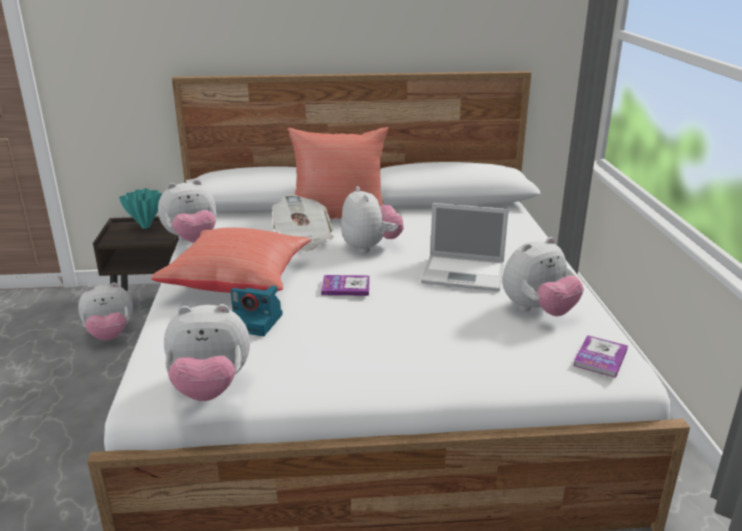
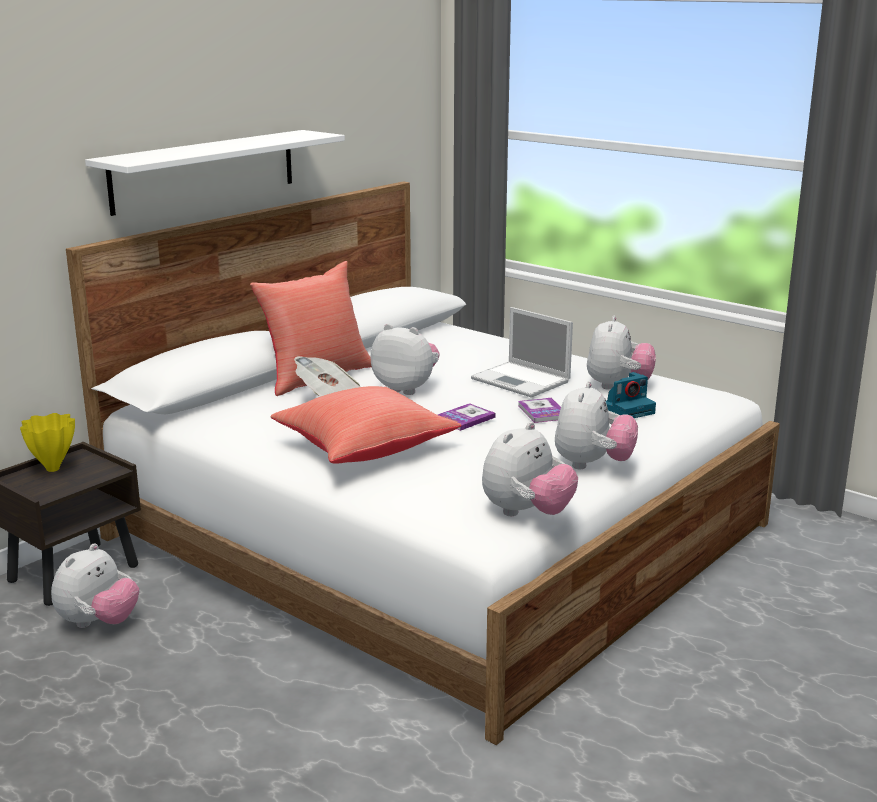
camera: 45 degrees left, 5 degrees down
turquoise vase [119,188,162,229] -> yellow vase [20,413,75,472]
plush toy [158,179,216,242] -> plush toy moved to [555,381,638,469]
camera [231,286,283,337] -> camera moved to [606,372,656,418]
laptop [421,203,509,291] -> laptop turned 75 degrees clockwise [471,307,573,398]
book [573,335,628,378] -> book moved to [518,398,561,423]
none -> white shelf [85,130,345,216]

